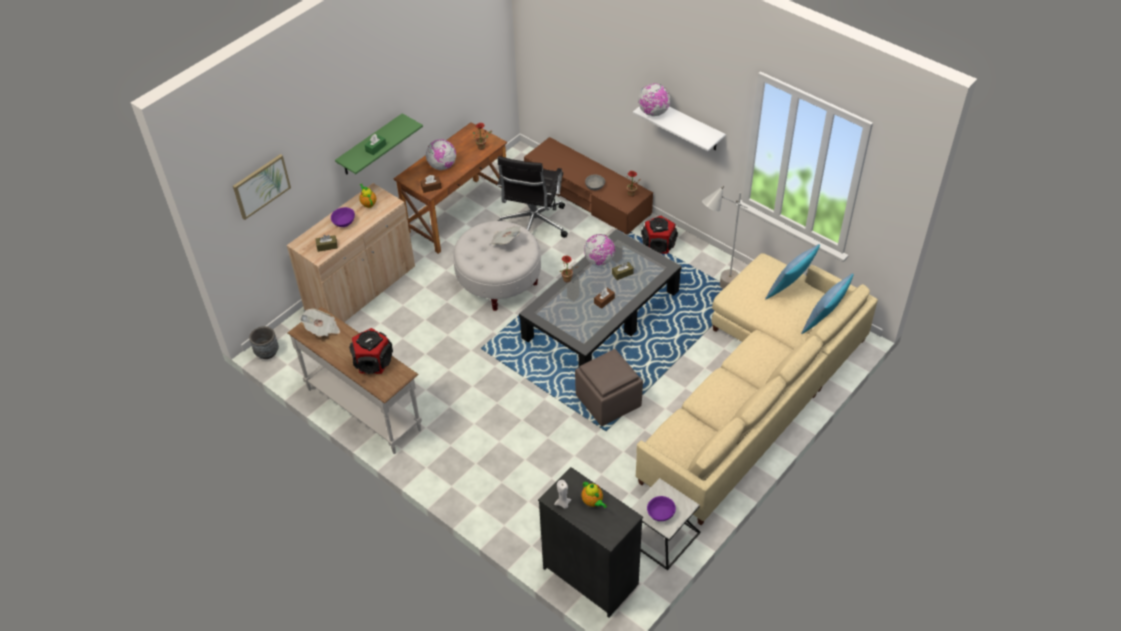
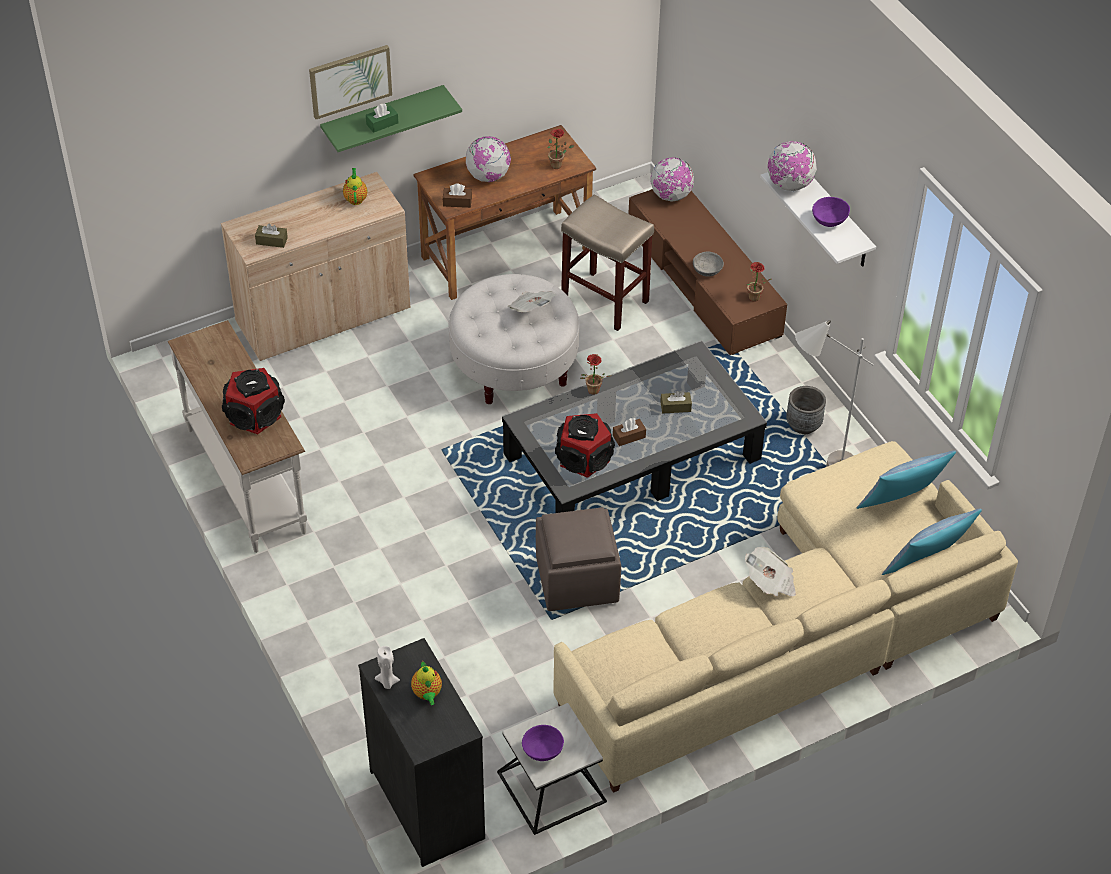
camera: 20 degrees right, 0 degrees up
picture [233,154,291,220] -> picture moved to [309,45,392,119]
grey planter [249,326,279,359] -> grey planter moved to [786,386,826,434]
newspaper [299,308,340,337] -> newspaper moved to [745,547,796,597]
purple bowl [331,207,355,227] -> purple bowl moved to [812,197,850,227]
black office chair [497,156,568,238] -> beige stool [561,194,654,331]
globe [584,234,616,266] -> globe moved to [650,158,694,202]
speaker [641,215,678,254] -> speaker moved to [555,413,615,478]

